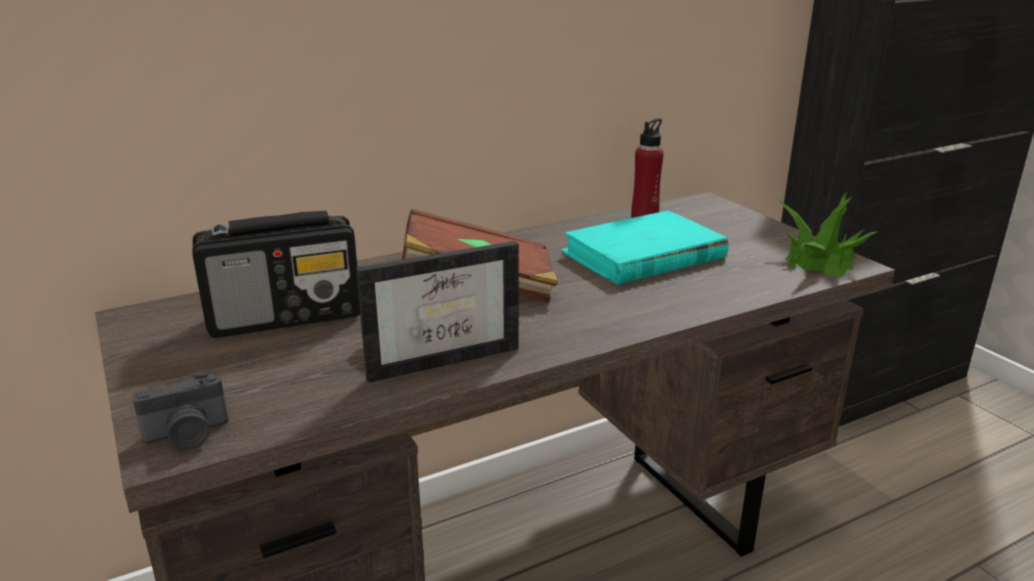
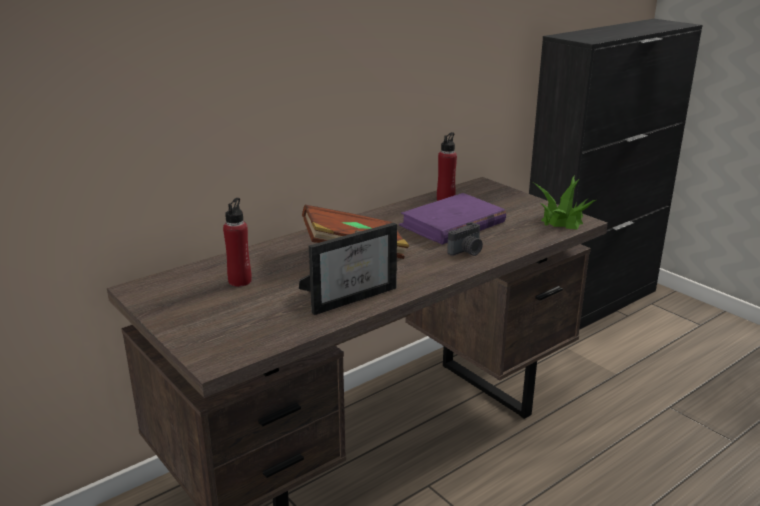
camera: 10 degrees left, 0 degrees up
camera [132,372,229,450] -> camera moved to [447,222,483,256]
radio [192,211,360,338] -> red bottle [223,198,252,287]
turquoise book [561,210,729,285] -> purple book [399,193,506,245]

